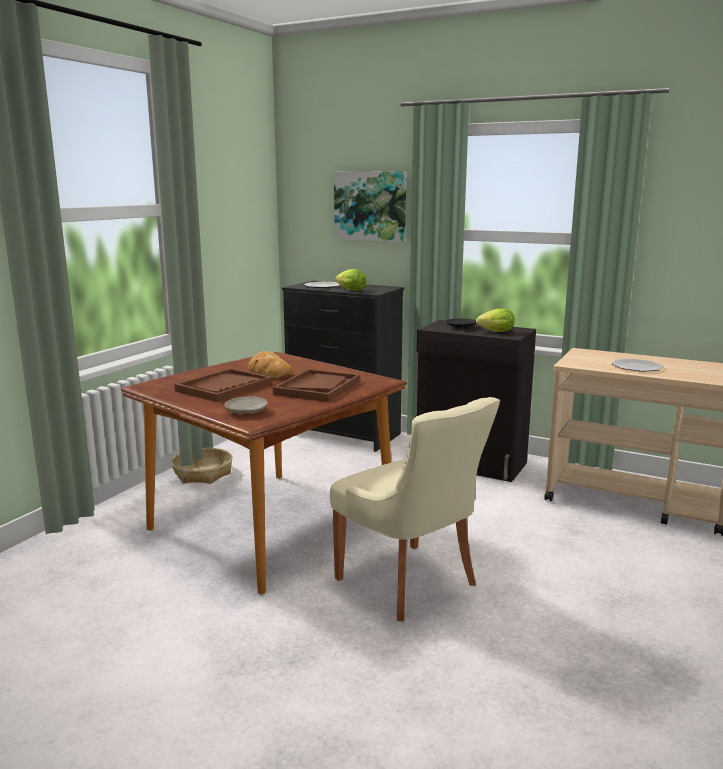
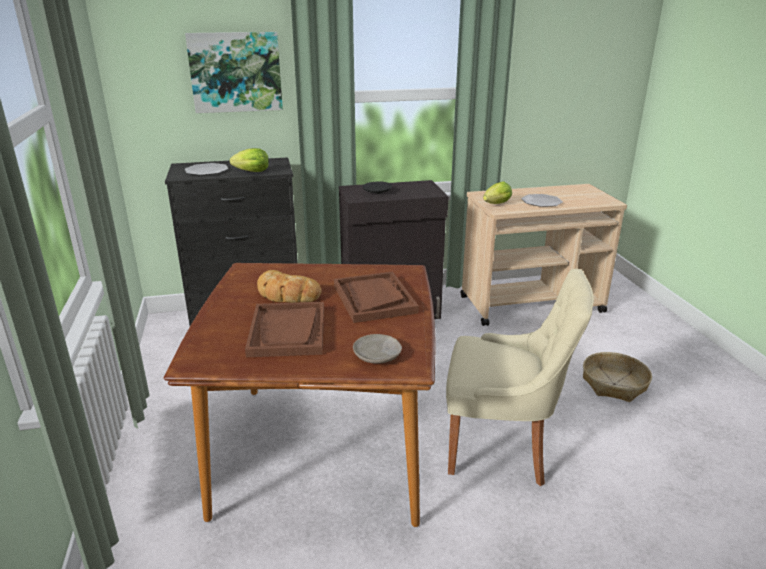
camera: 40 degrees left, 10 degrees up
basket [171,448,232,484] -> basket moved to [583,352,652,402]
lettuce [476,308,515,332] -> lettuce moved to [483,181,512,204]

